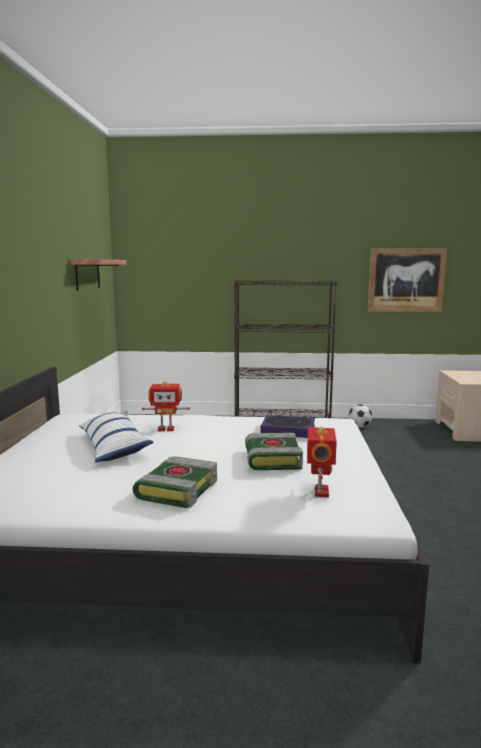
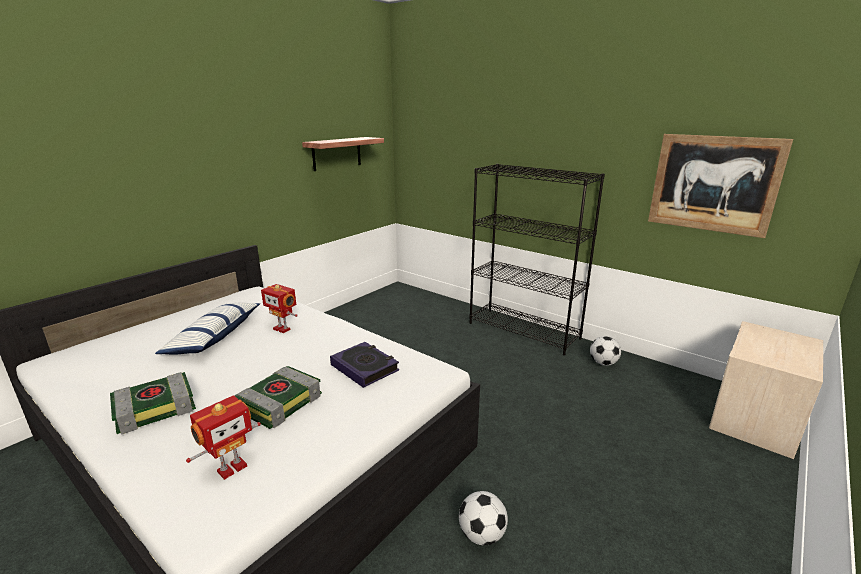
camera: 35 degrees right, 10 degrees up
none -> football [459,491,508,545]

